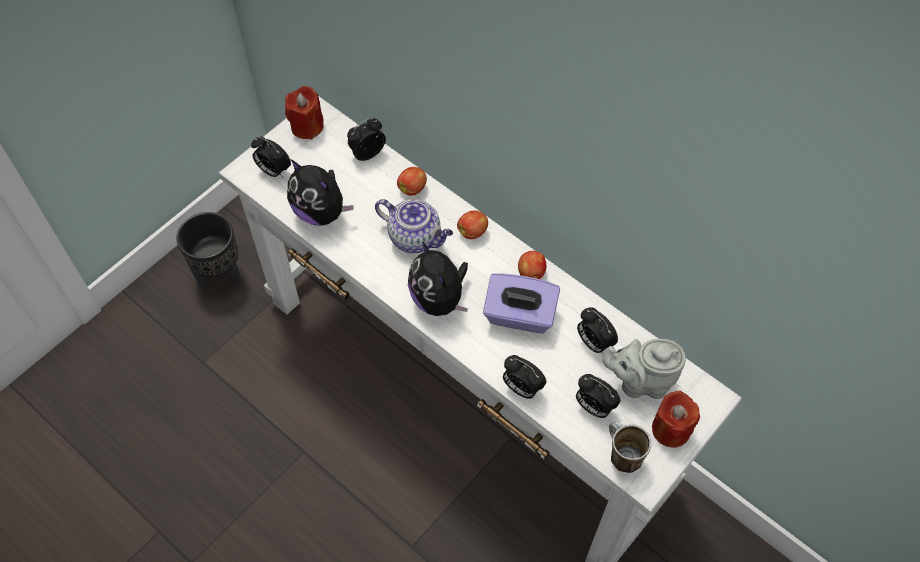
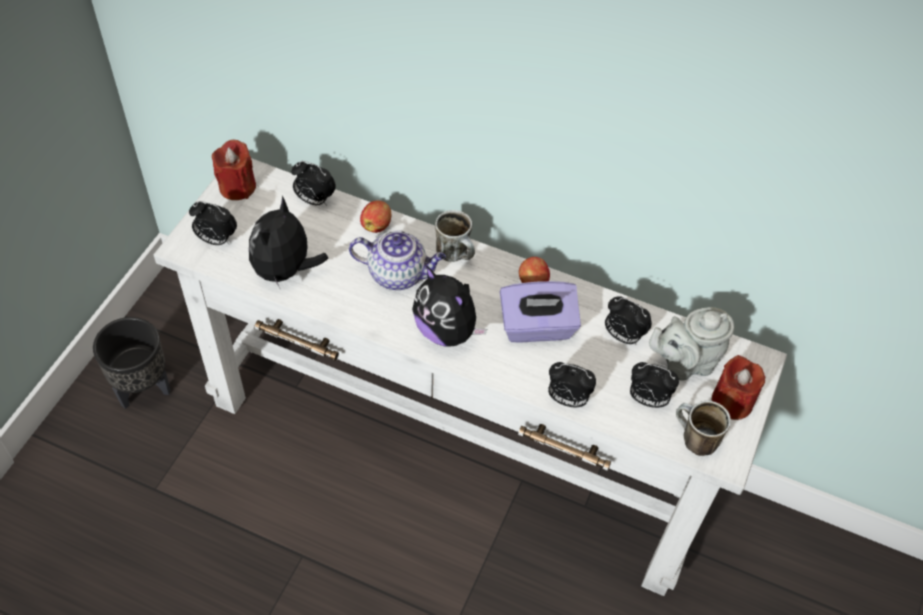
camera: 20 degrees left, 5 degrees down
plush toy [287,160,354,226] -> plush toy turned 90 degrees clockwise [249,195,328,290]
alarm clock [347,118,386,161] -> alarm clock turned 105 degrees counterclockwise [291,161,336,206]
apple [457,210,488,239] -> mug [435,210,475,262]

